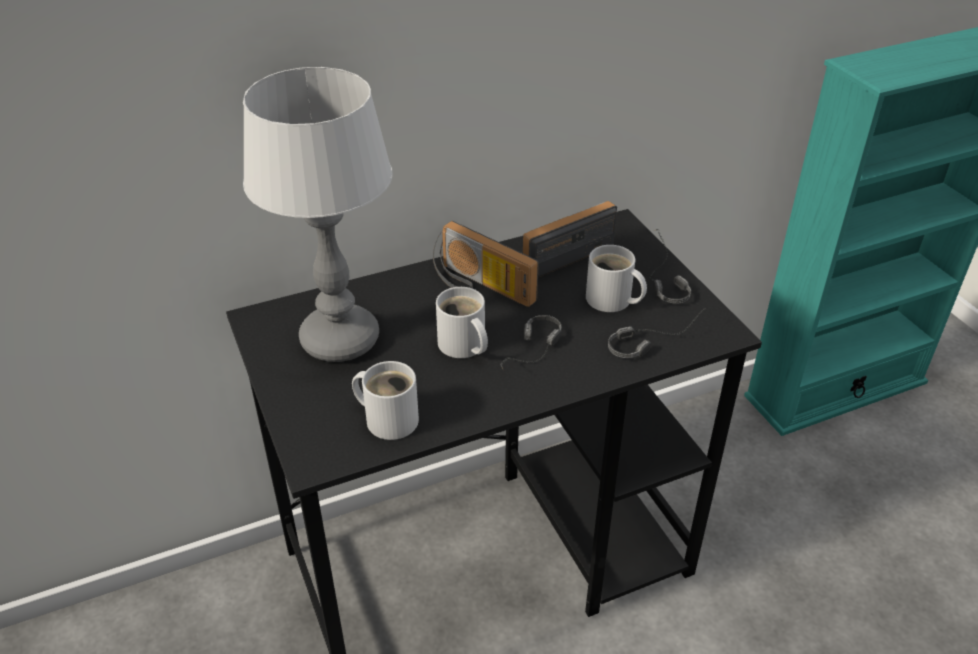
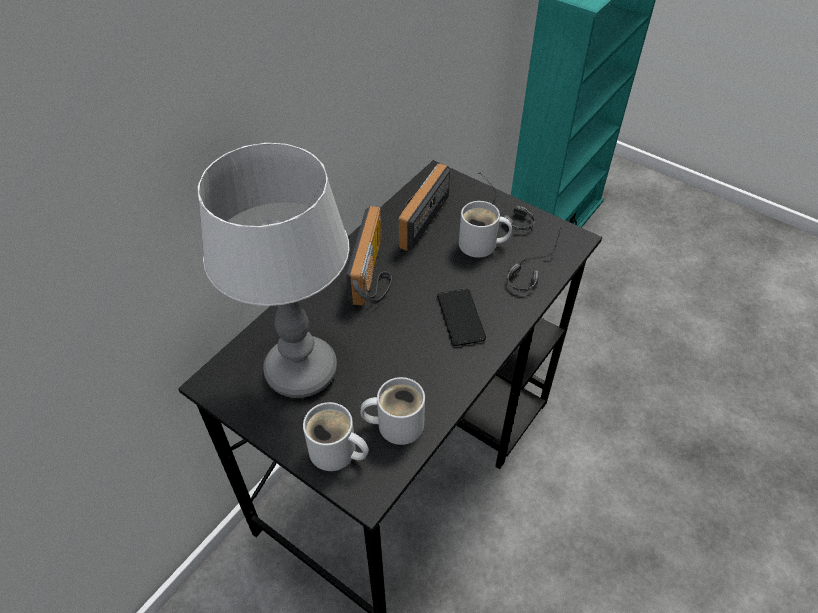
camera: 30 degrees left, 10 degrees up
radio [433,221,539,307] -> radio turned 90 degrees counterclockwise [346,206,392,306]
white mug [436,287,488,358] -> white mug moved to [303,402,369,471]
headphones [500,315,561,369] -> phone [437,289,486,346]

